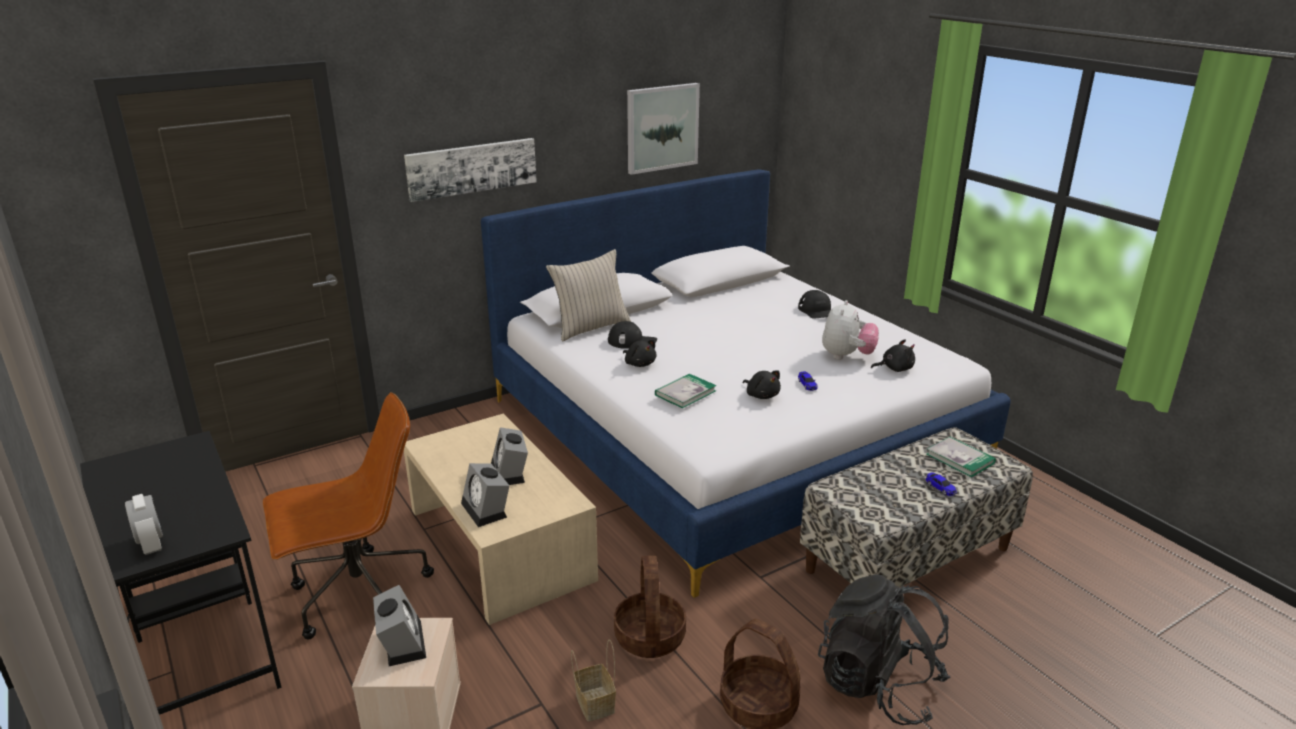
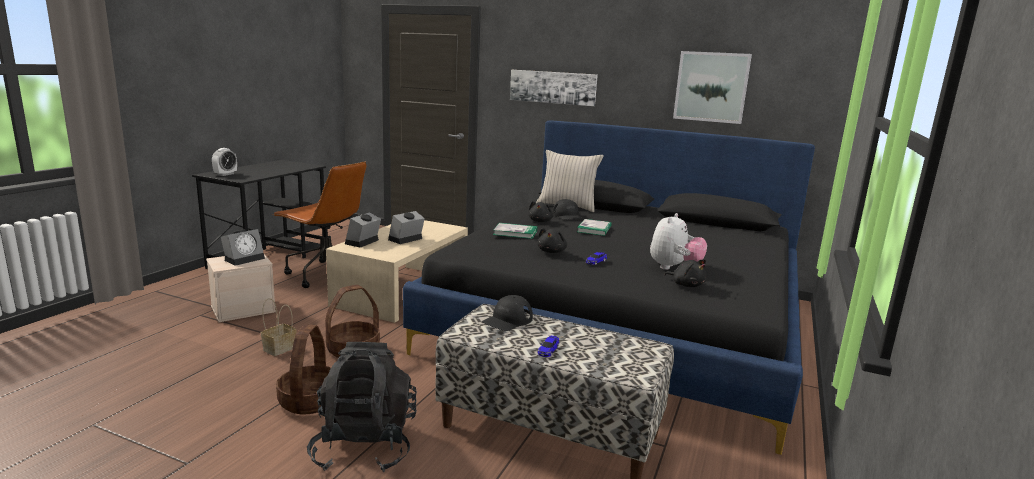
camera: 55 degrees right, 10 degrees down
white bed [481,169,1011,598] -> black bed [403,120,815,455]
black cap [798,290,831,319] -> black cap moved to [482,295,533,331]
plush toy [822,300,879,360] -> plush toy turned 45 degrees counterclockwise [650,213,707,270]
book [926,437,996,477] -> book moved to [577,219,612,236]

